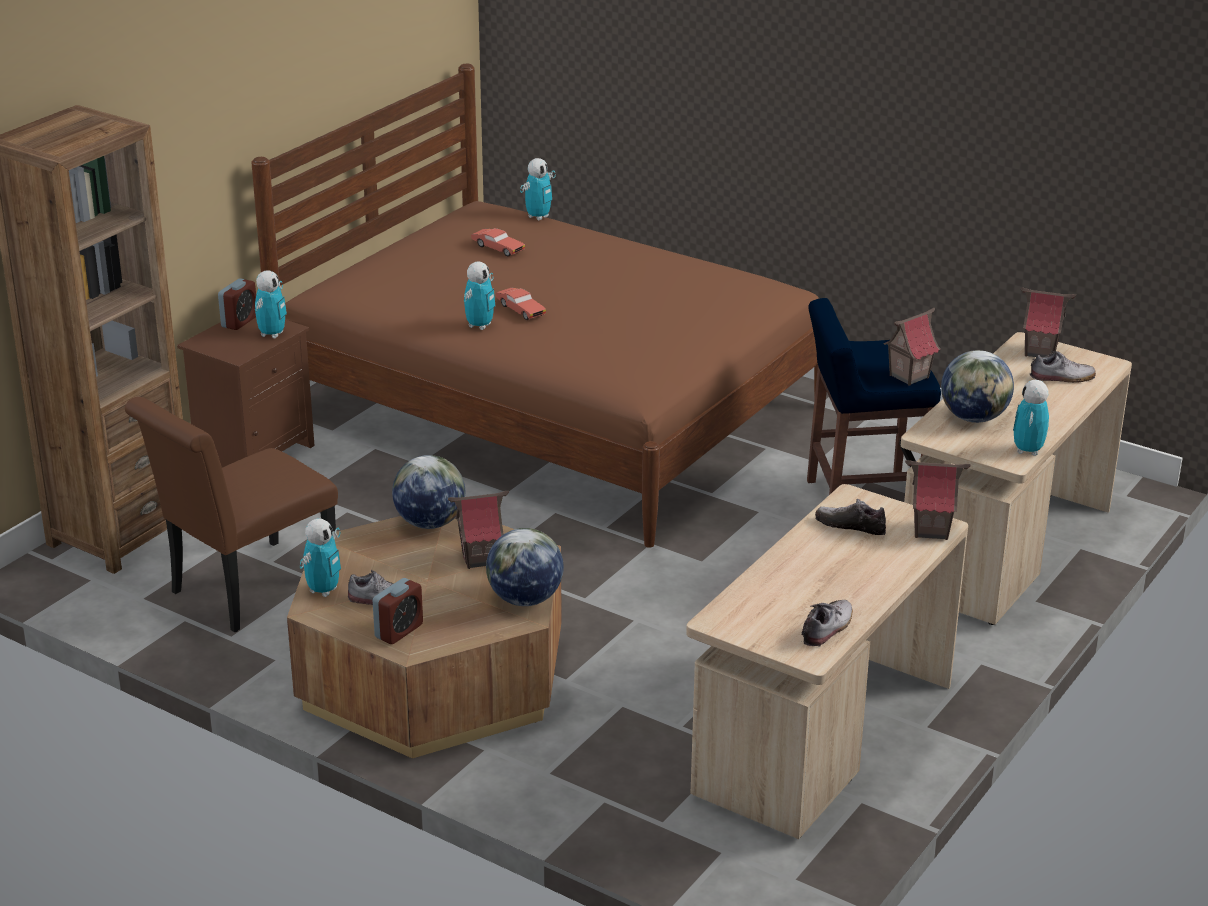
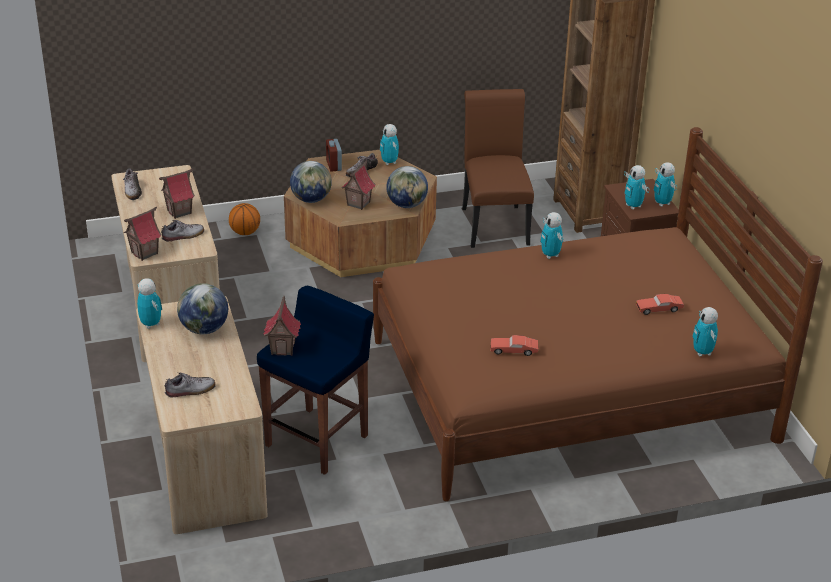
camera: 130 degrees right, 5 degrees up
alarm clock [218,278,256,330] -> toy robot [654,162,677,207]
red toy car [495,288,546,320] -> red toy car moved to [491,335,538,356]
toy house [1020,287,1076,357] -> toy house moved to [159,169,195,219]
shoe [1030,350,1096,383] -> shoe turned 150 degrees counterclockwise [165,372,215,398]
none -> basketball [229,203,260,235]

